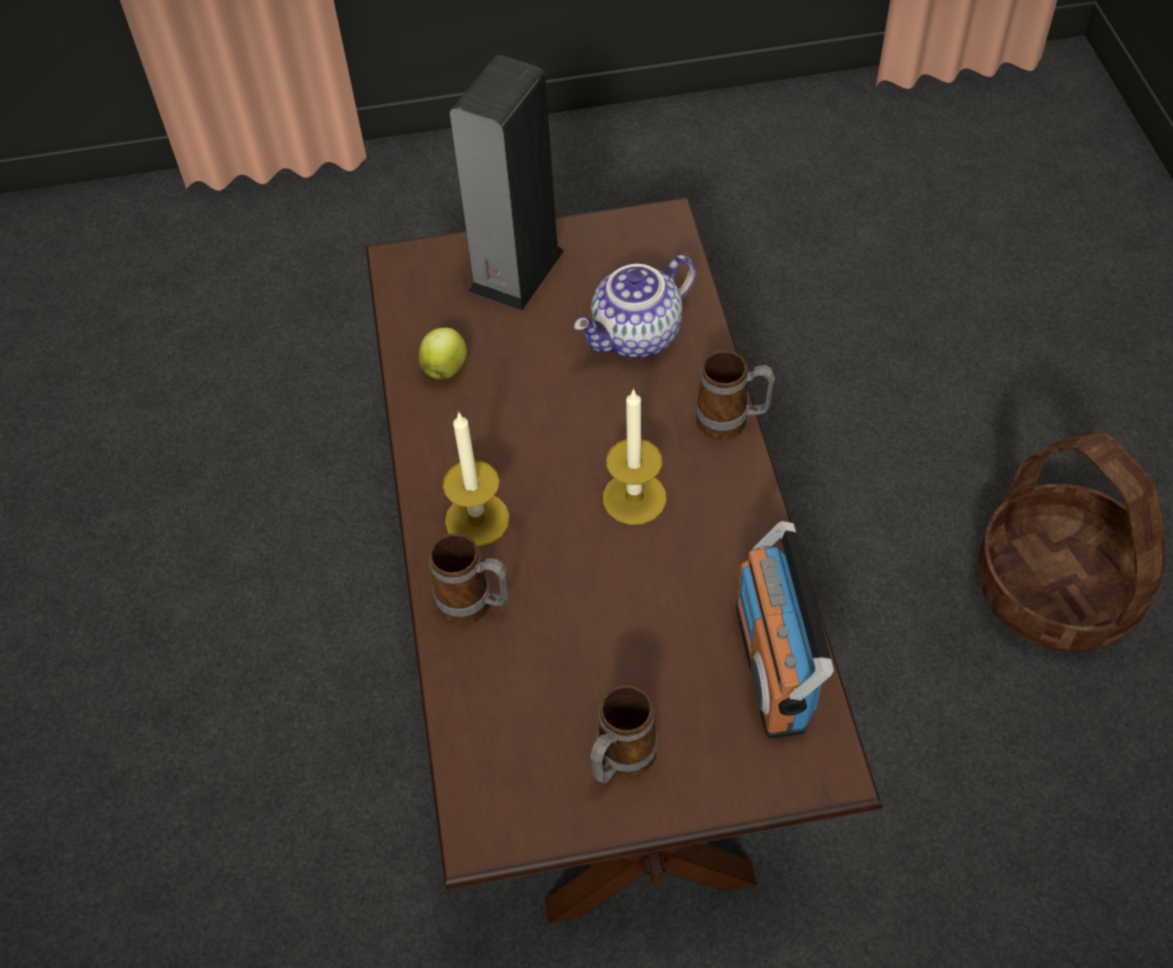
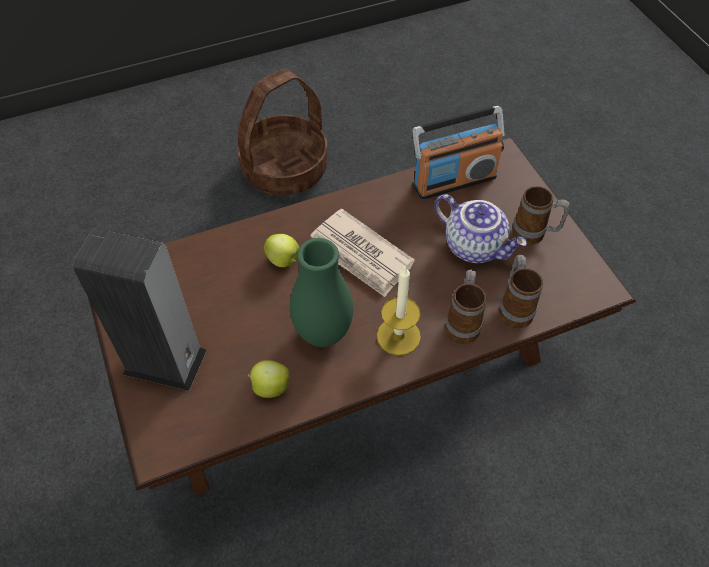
camera: 105 degrees left, 0 degrees up
teapot [574,255,696,358] -> teapot moved to [434,194,527,263]
candle [603,388,667,525] -> newspaper [310,209,415,297]
mug [696,351,775,440] -> mug moved to [499,254,543,328]
none -> apple [264,234,299,267]
none -> green vase [290,238,353,347]

